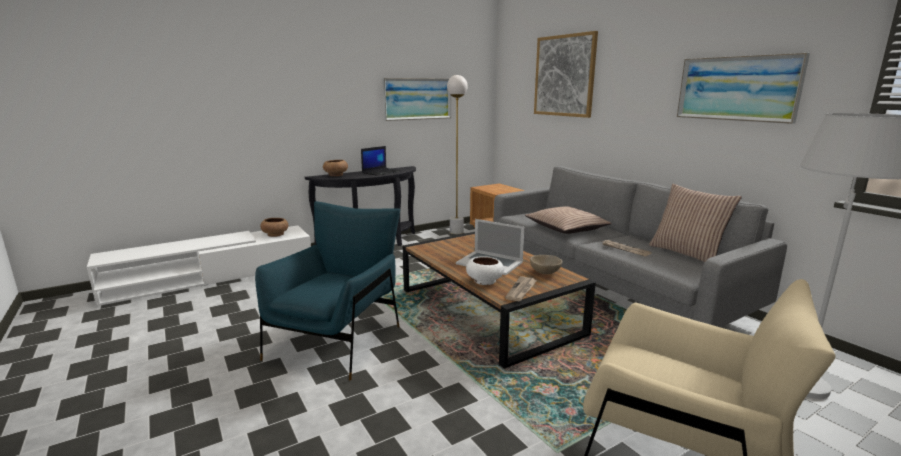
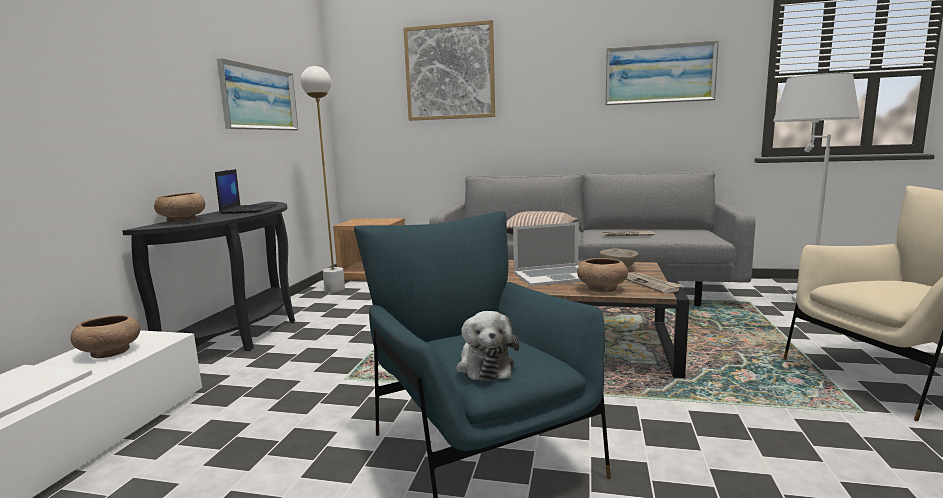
camera: 45 degrees left, 5 degrees down
white bowl [466,256,504,285] -> brown bowl [577,258,628,293]
pillow [649,184,742,262] -> none
none -> plush toy [456,311,519,381]

